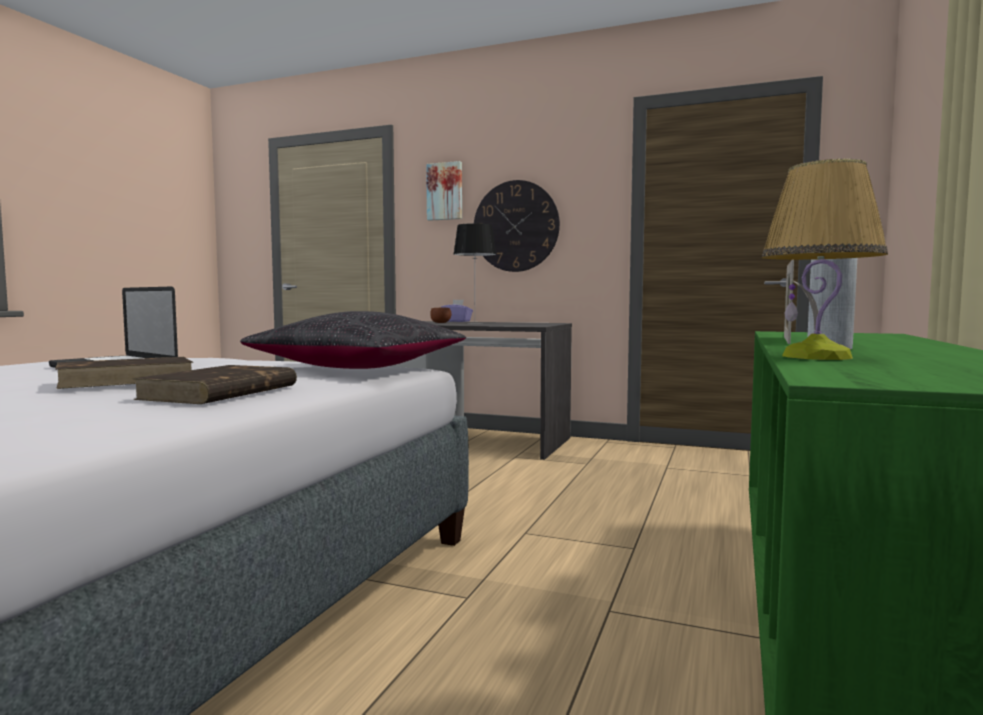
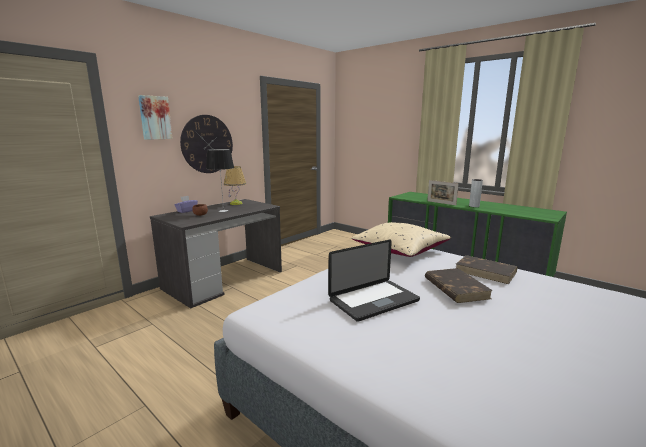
camera: 70 degrees left, 10 degrees up
black pillow [240,311,466,369] -> beige pillow [351,222,451,257]
table lamp [762,159,888,360] -> table lamp moved to [224,166,246,205]

